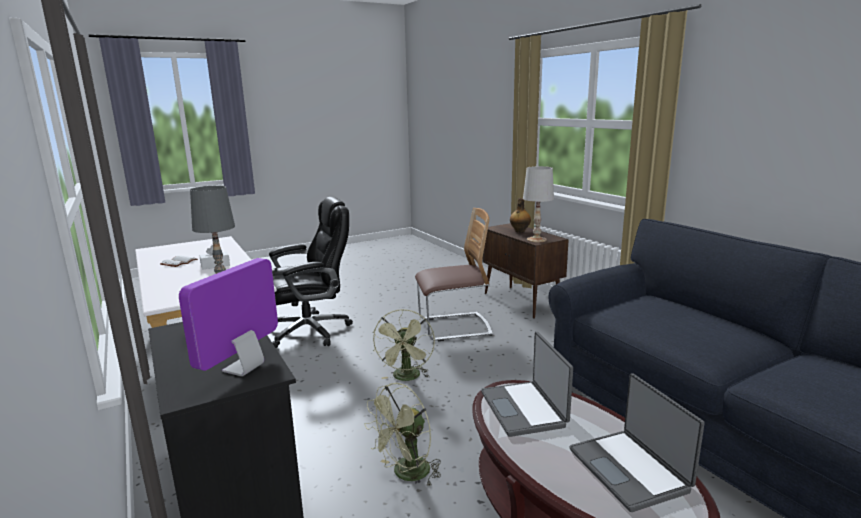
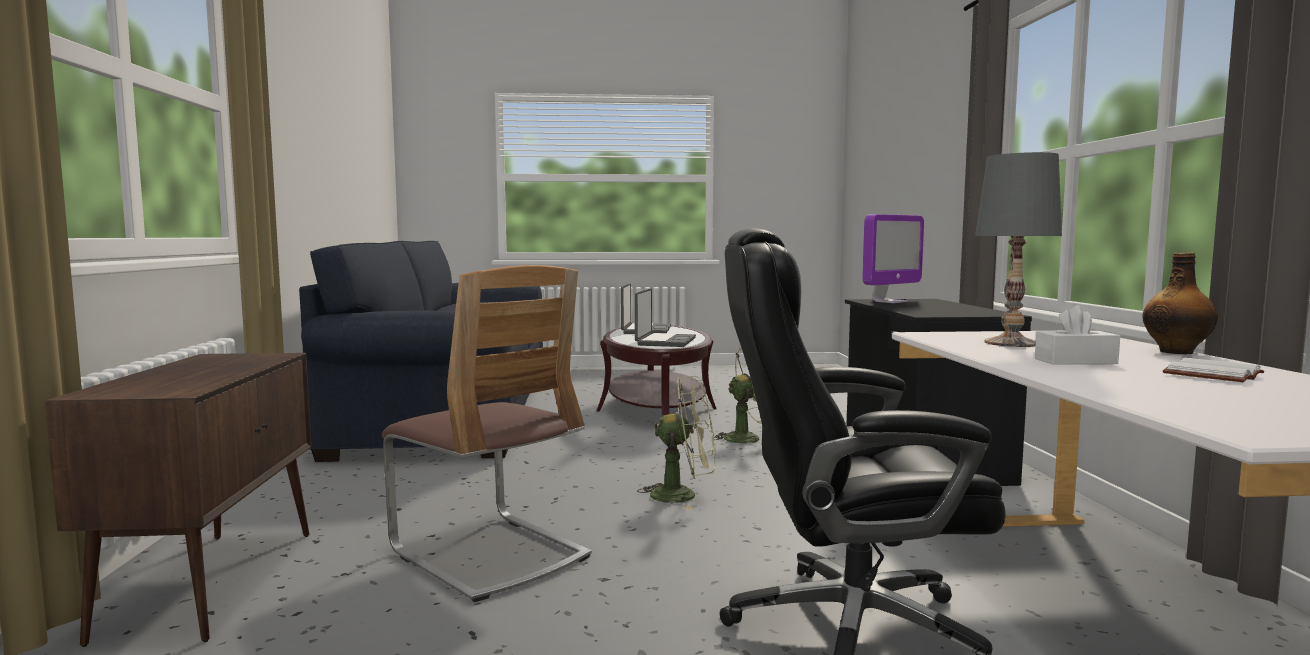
camera: 155 degrees left, 10 degrees down
green fan [373,309,435,381] -> green fan turned 60 degrees clockwise [637,376,716,510]
chair [415,208,493,341] -> chair turned 150 degrees counterclockwise [382,265,592,602]
bottle [510,198,531,232] -> bottle moved to [1142,252,1218,354]
white table lamp [523,166,554,242] -> none

